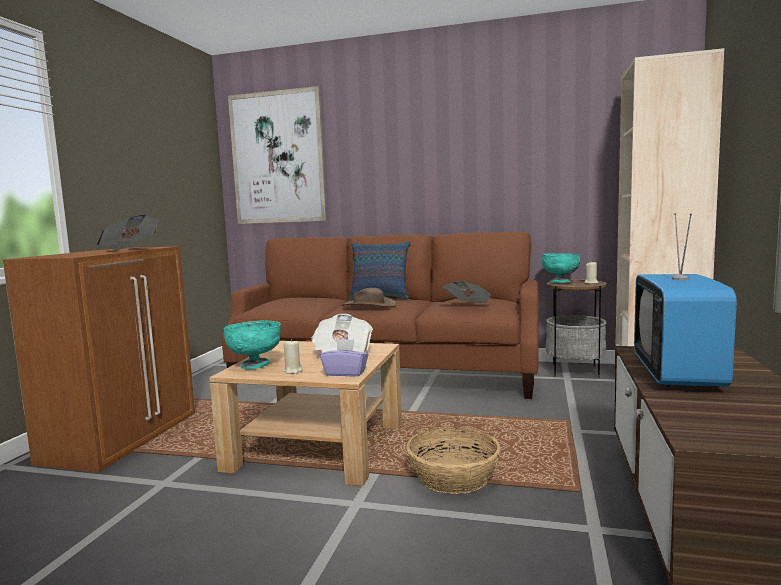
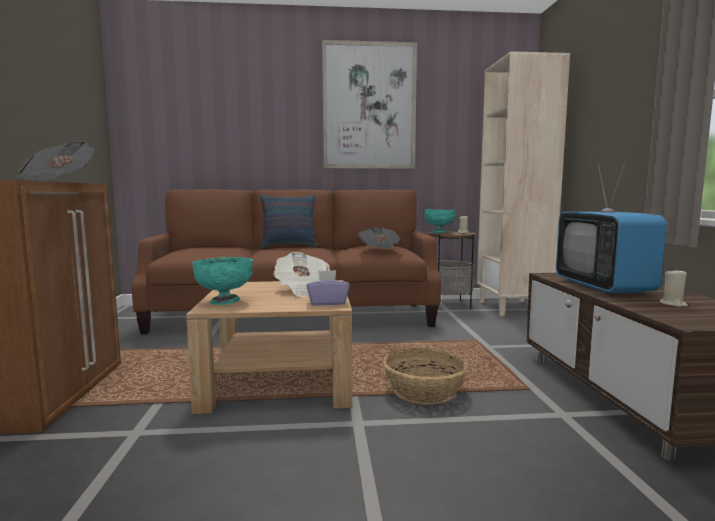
camera: 20 degrees left, 0 degrees up
picture [228,86,327,224] -> picture moved to [322,40,417,169]
beige candle [284,339,303,374] -> beige candle moved to [660,268,688,307]
brown hat [341,288,397,307] -> none

